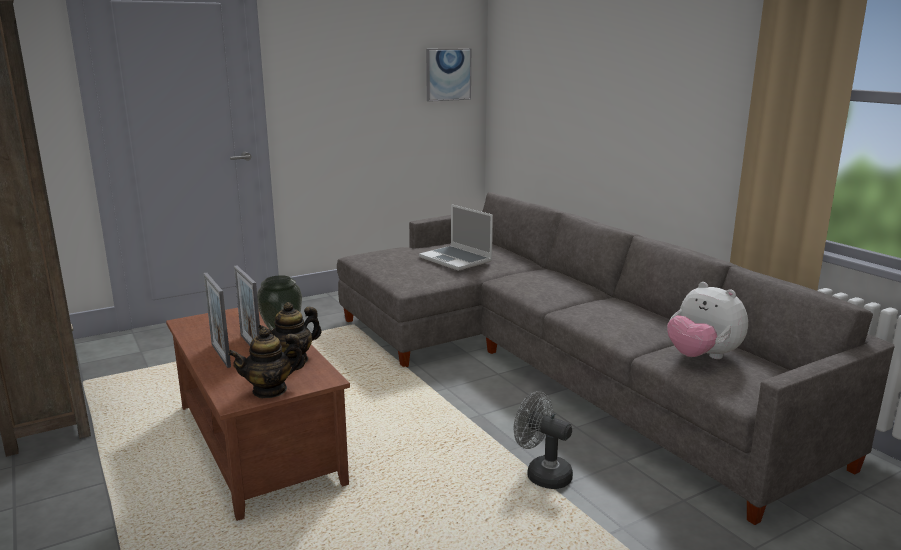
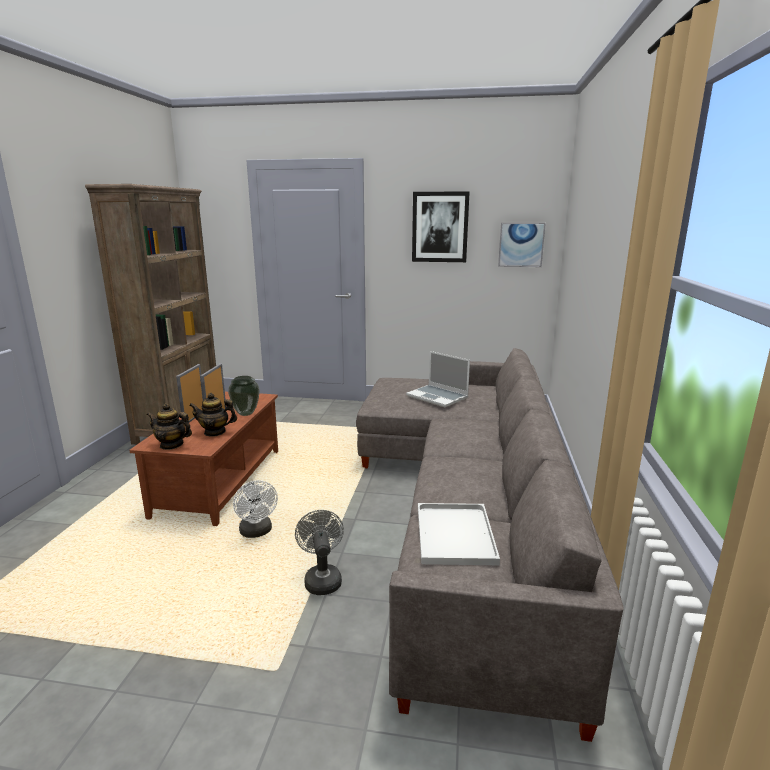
camera: 40 degrees right, 0 degrees up
laptop [419,204,493,271] -> laptop turned 45 degrees counterclockwise [406,351,470,407]
plush toy [667,282,748,359] -> white tray [418,503,500,565]
none -> white fan [233,480,278,538]
none -> picture [412,191,470,262]

